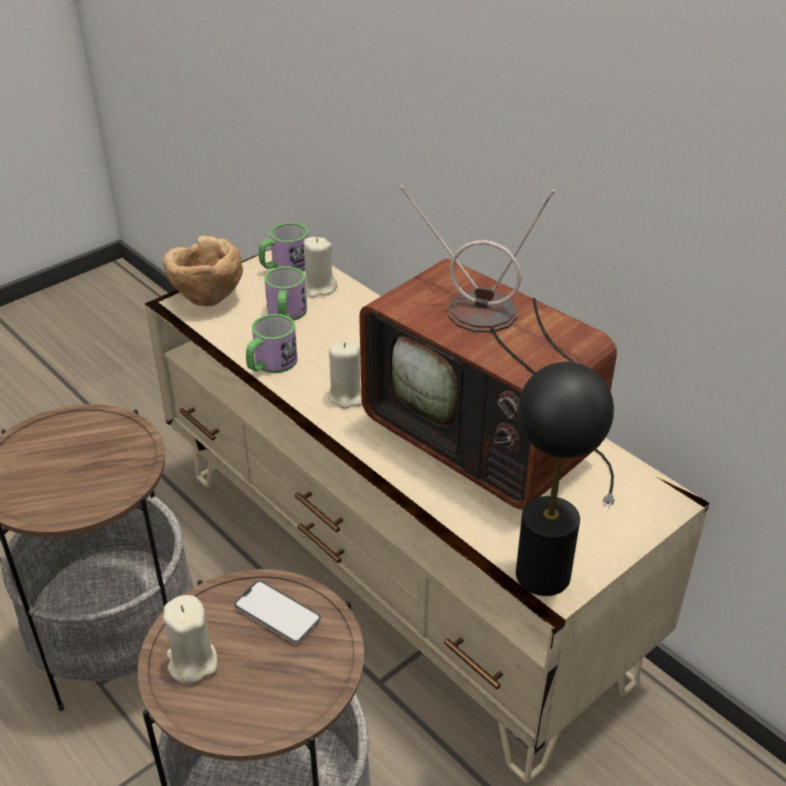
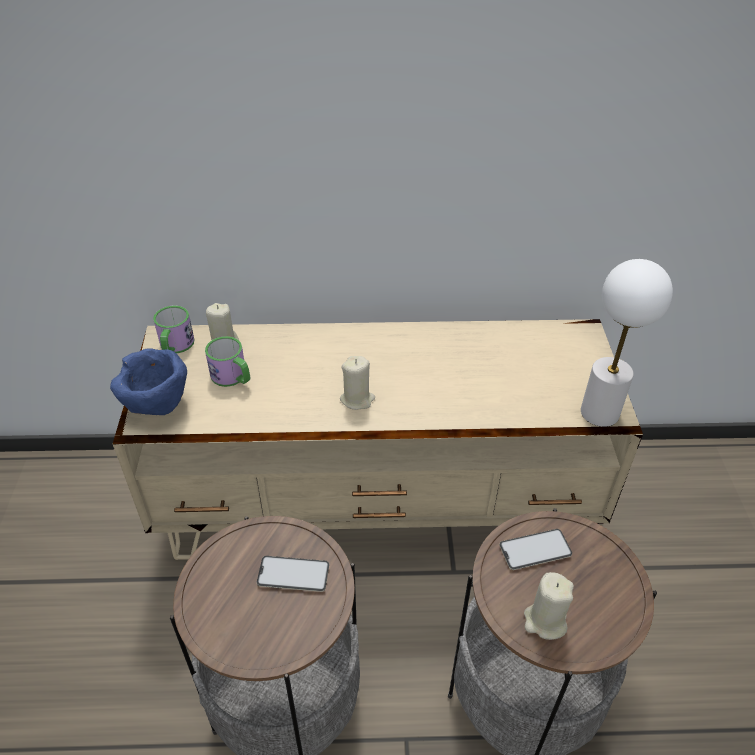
camera: 50 degrees left, 5 degrees up
brown bowl [163,236,243,307] -> blue bowl [110,348,187,415]
mug [246,314,298,373] -> none
television [359,185,617,509] -> none
black table lamp [516,362,614,596] -> white table lamp [581,259,673,427]
none -> phone [257,556,329,592]

